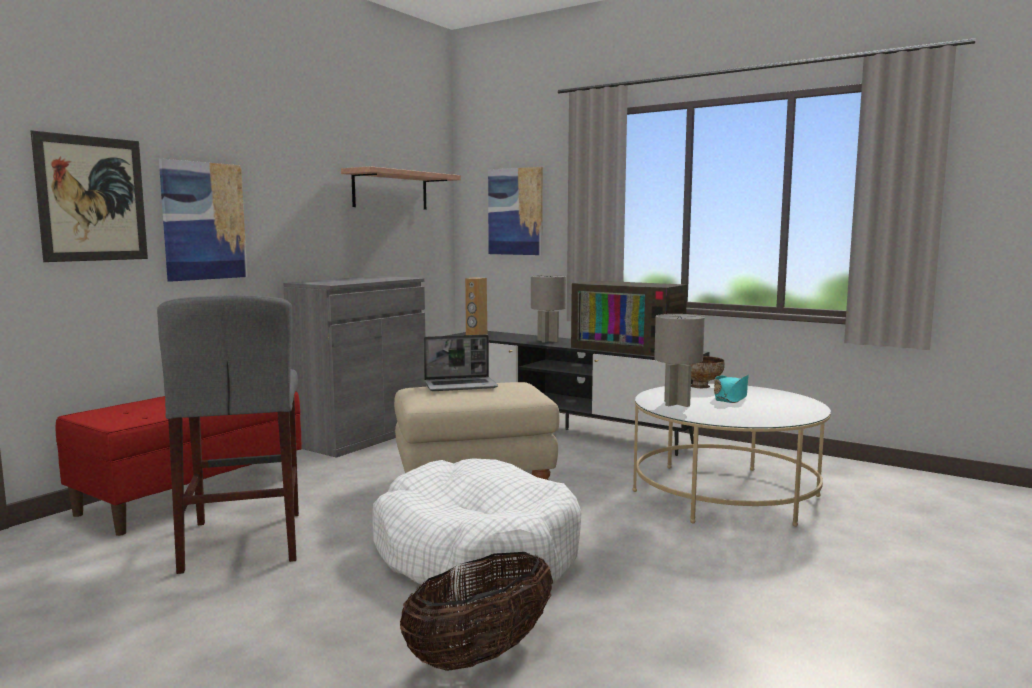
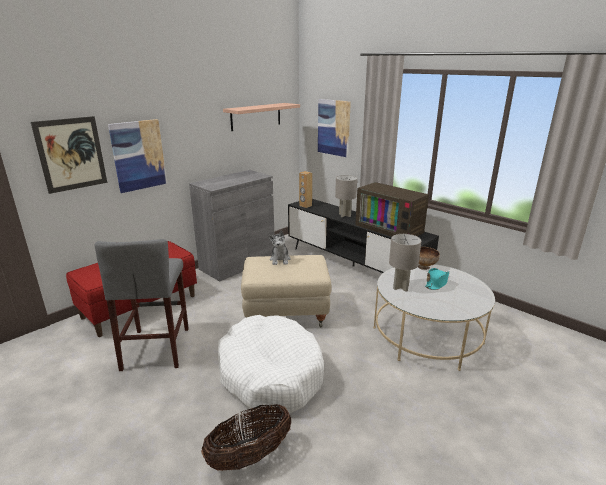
camera: 10 degrees right, 15 degrees up
laptop [423,335,498,391] -> plush toy [269,230,290,265]

